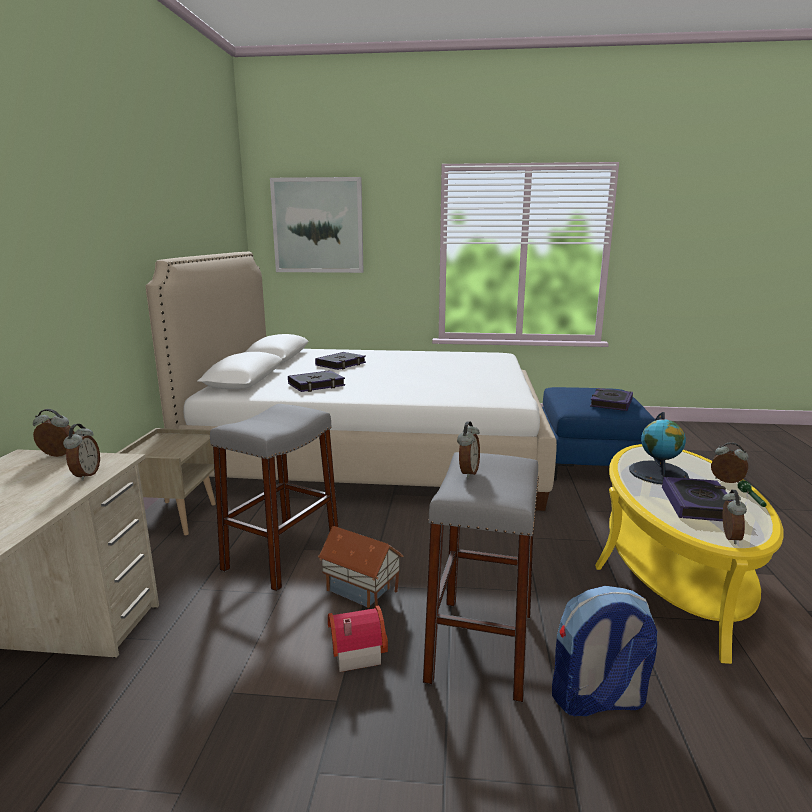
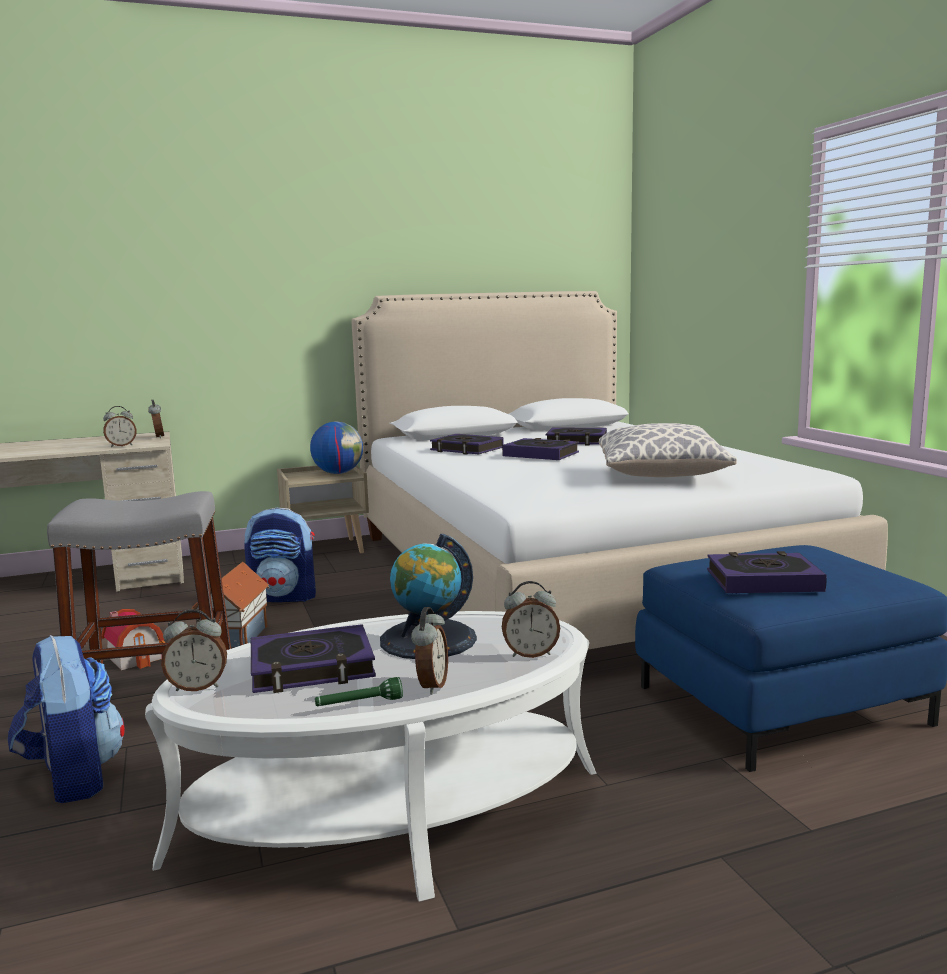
camera: 65 degrees right, 5 degrees down
grey stool [210,404,338,591] -> backpack [244,508,316,602]
picture [270,177,364,273] -> none
alarm clock [457,421,480,478] -> alarm clock moved to [502,581,560,658]
yellow coffee table [595,444,783,664] -> white coffee table [145,611,596,902]
none -> globe [310,421,363,474]
none -> book [502,438,579,460]
none -> pillow [599,423,737,477]

